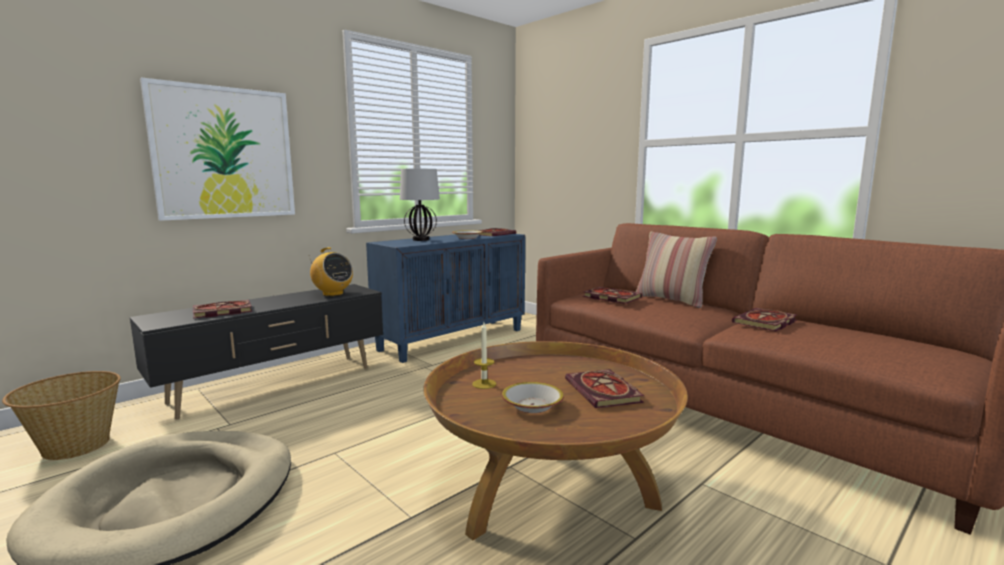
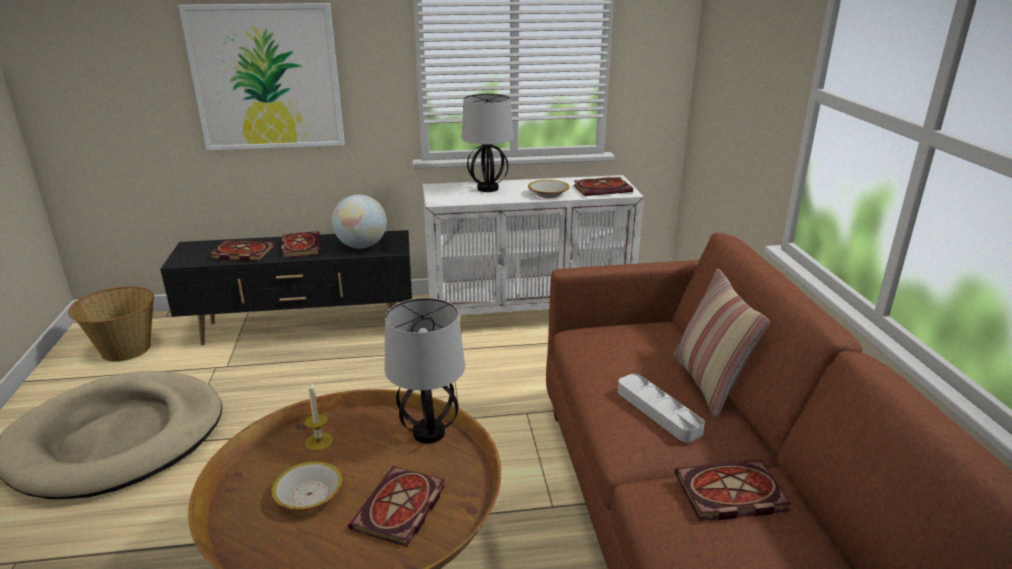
camera: 35 degrees right, 15 degrees up
radio [309,247,353,296] -> globe [332,195,387,249]
blue cabinet [366,234,525,363] -> white cabinet [423,175,644,315]
book [583,287,642,304] -> book moved to [281,231,321,258]
none -> table lamp [385,298,465,444]
none -> grey tray [618,374,705,442]

